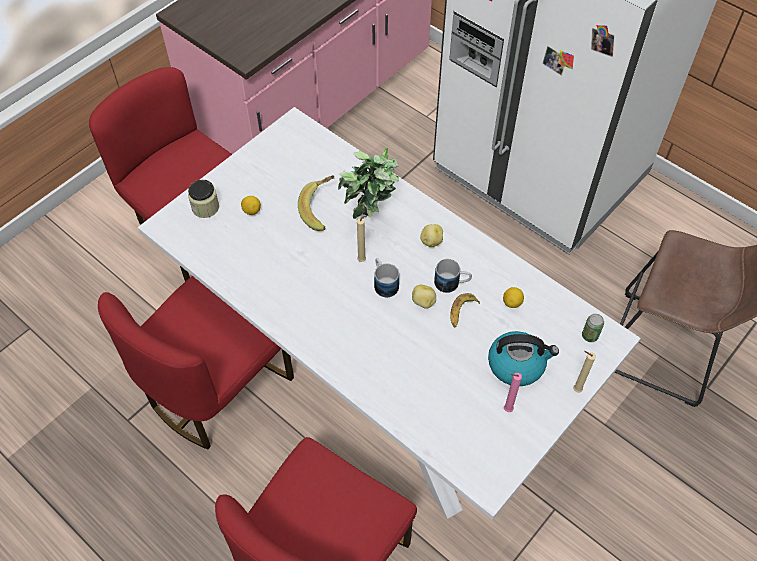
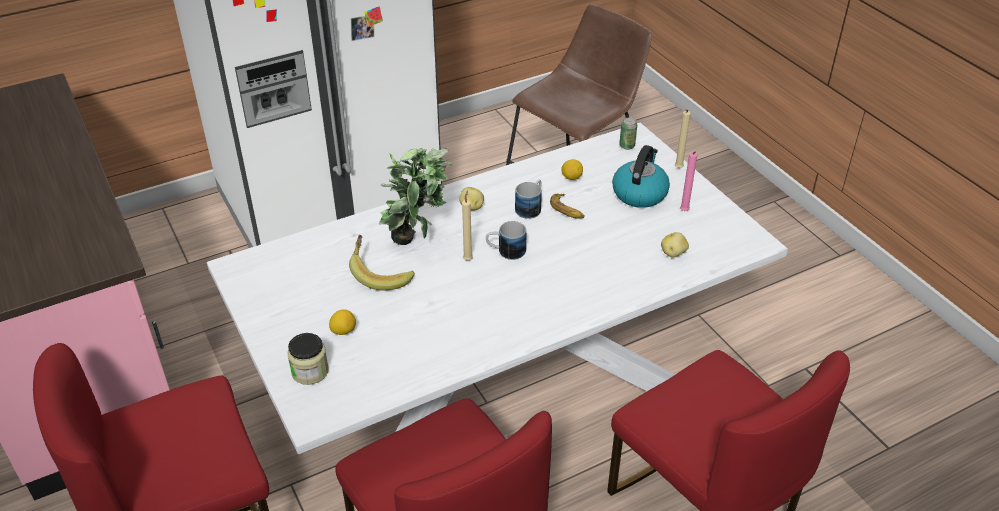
camera: 70 degrees left, 15 degrees down
potato [412,285,436,309] -> potato moved to [661,232,689,258]

